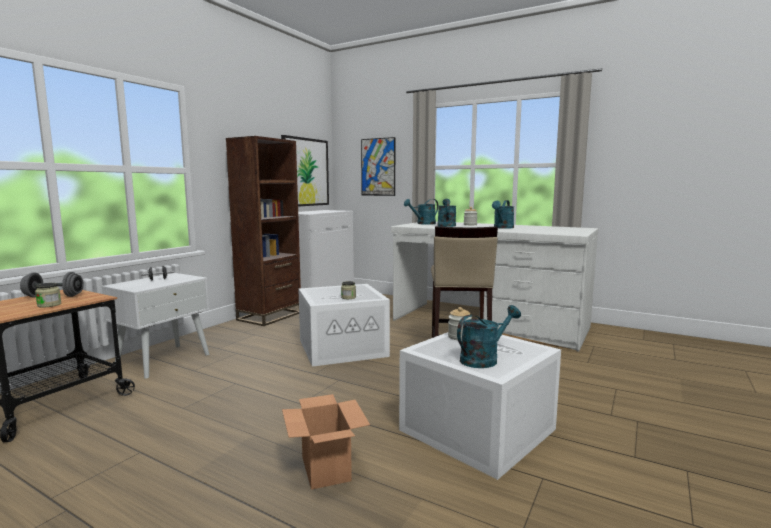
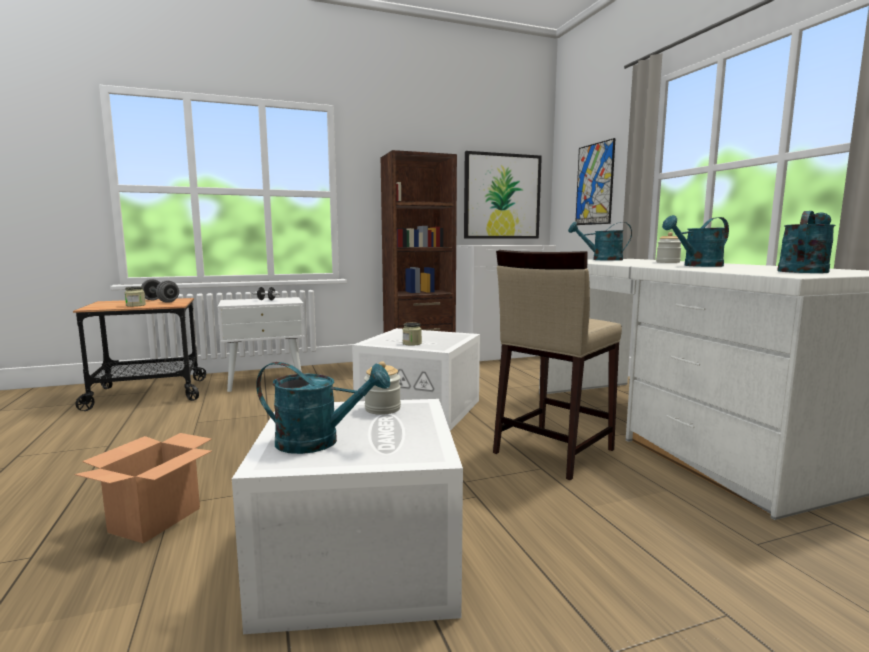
camera: 40 degrees right, 0 degrees up
turquoise watering can [437,199,456,227] -> turquoise watering can moved to [777,211,836,273]

